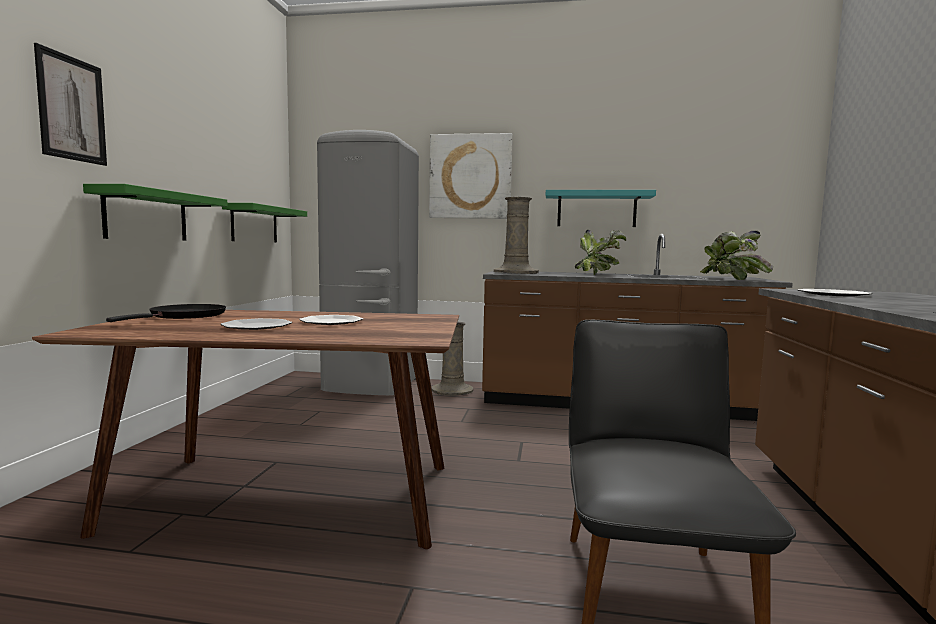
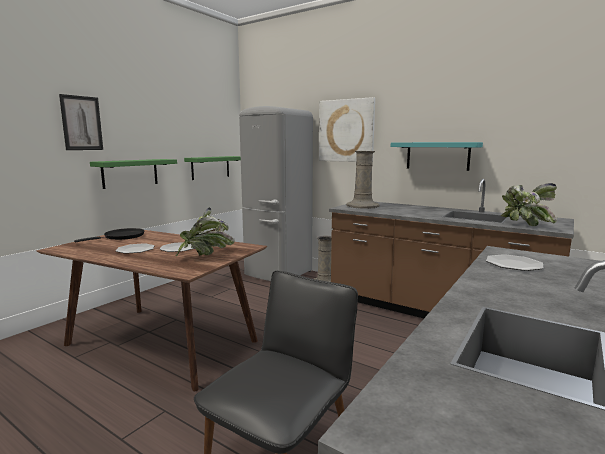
camera: 25 degrees right, 5 degrees up
potted plant [575,230,626,275] -> potted plant moved to [175,208,235,256]

